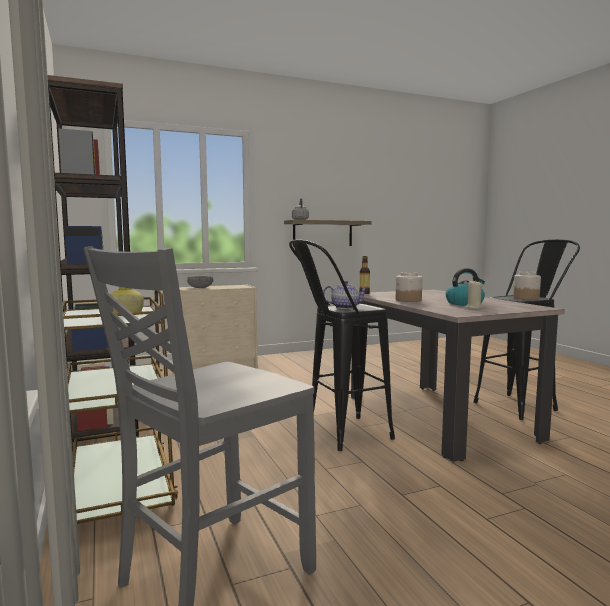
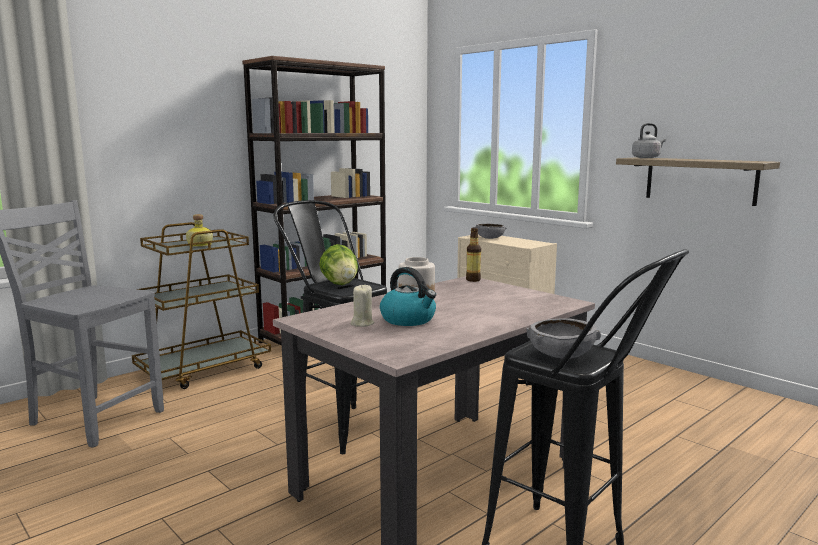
camera: 70 degrees right, 5 degrees up
teapot [323,280,368,309] -> lettuce [319,244,358,285]
jar [513,271,541,300] -> grey bowl [526,318,601,359]

